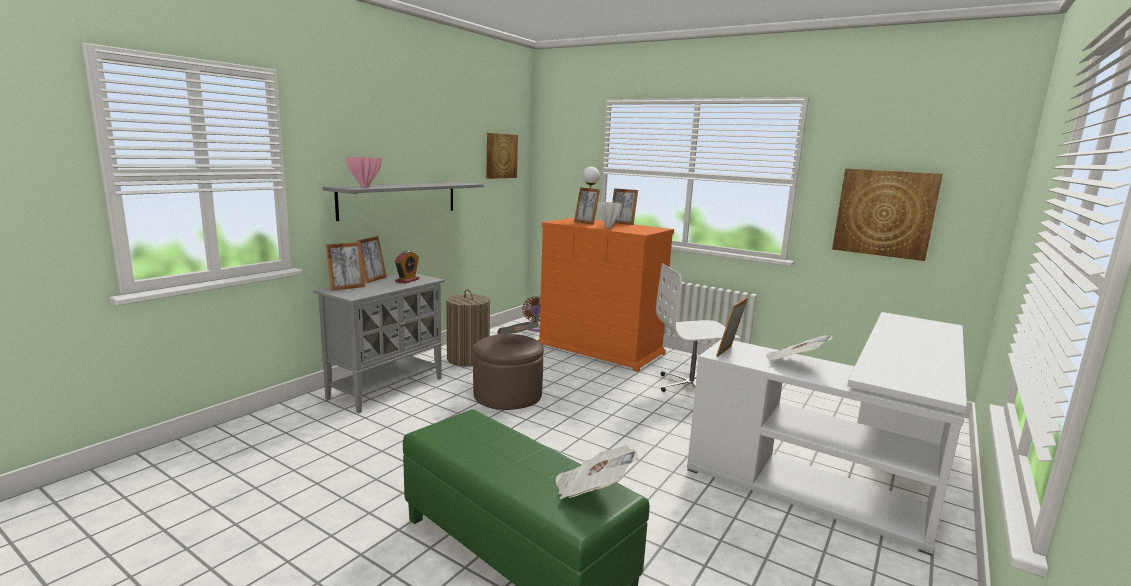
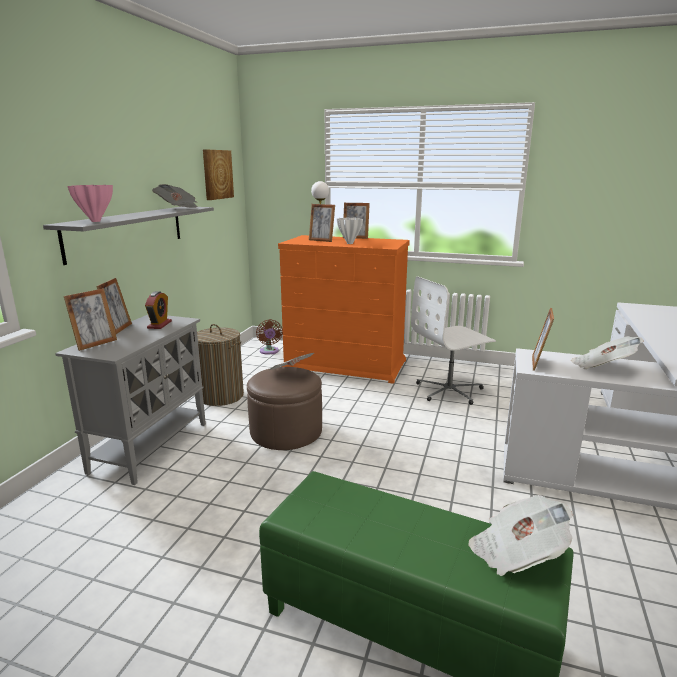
camera: 15 degrees left, 5 degrees up
picture [832,168,943,261] -> none
none -> newspaper [152,184,198,208]

